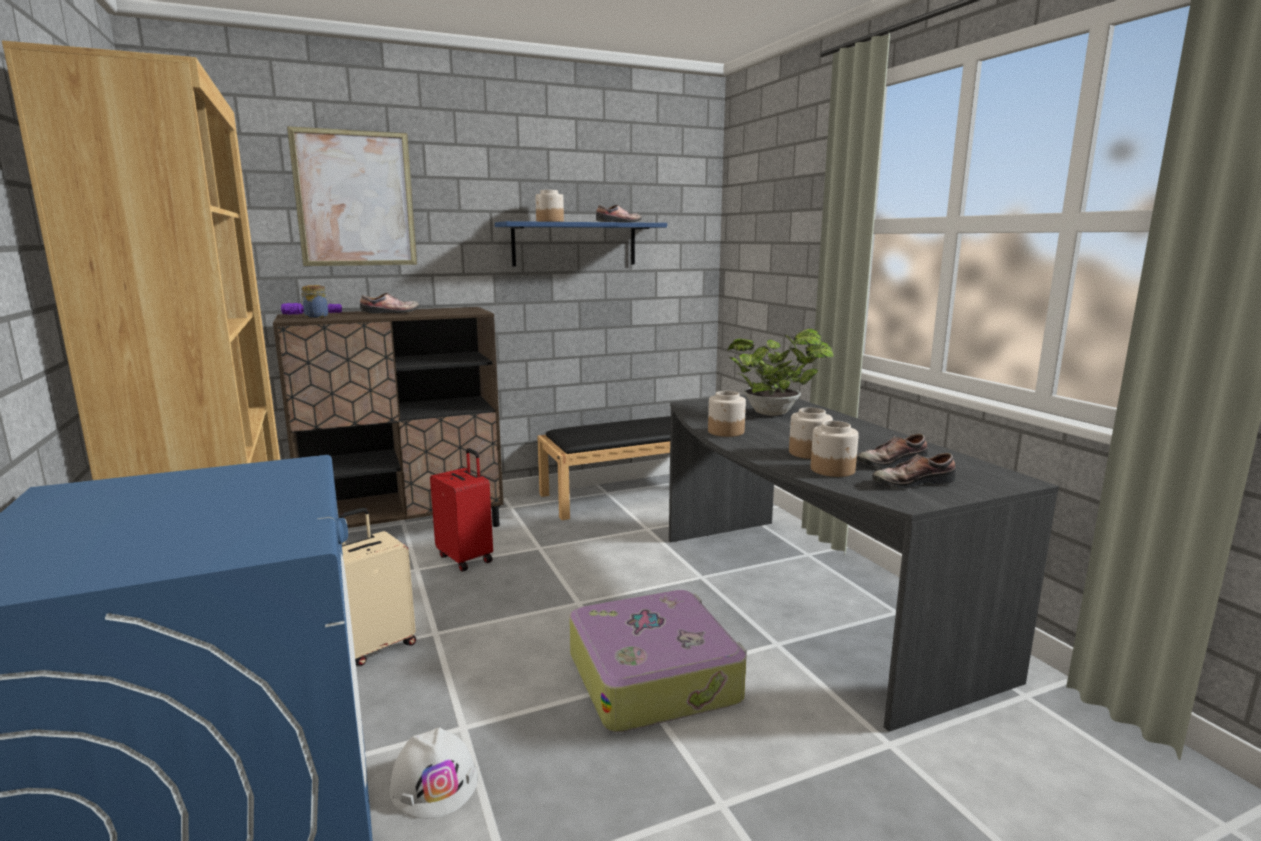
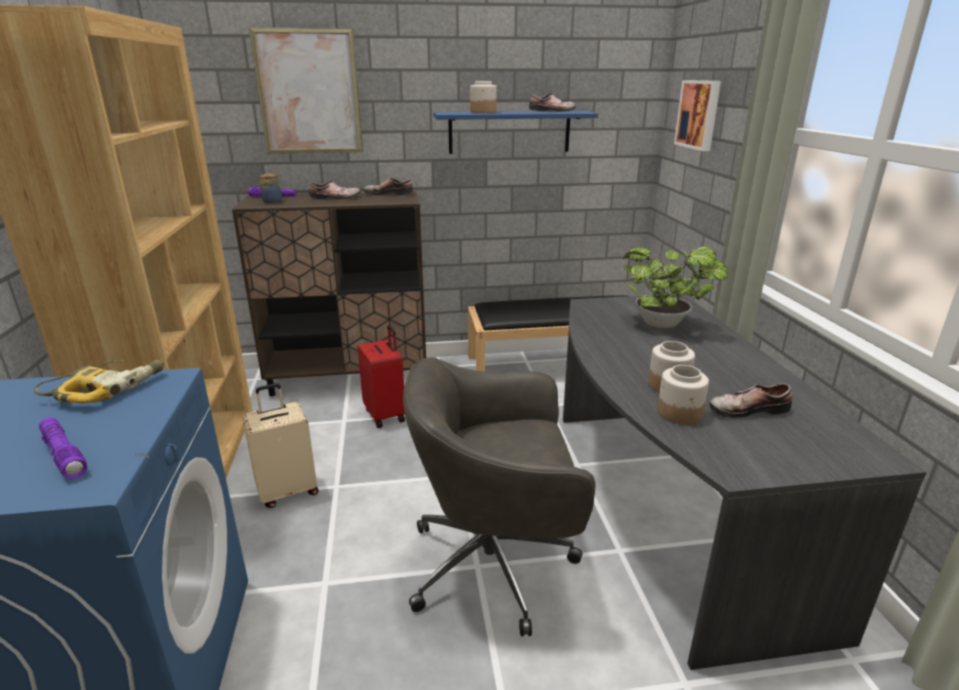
camera: 15 degrees right, 10 degrees up
white hard hat [390,727,478,819] -> none
suitcase [569,590,747,732] -> grey office chair [403,357,596,636]
jar [708,391,746,437] -> none
shoe [872,453,956,489] -> shoe moved to [364,178,413,196]
none -> power drill [34,360,164,404]
none -> purple flashlight [39,417,87,479]
none -> picture [674,80,721,151]

